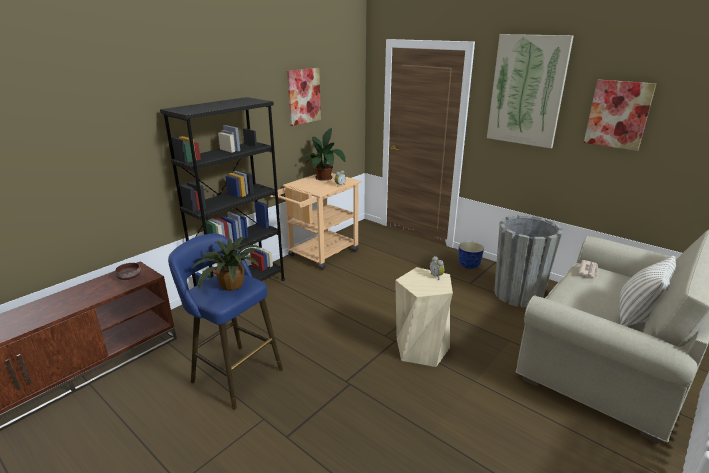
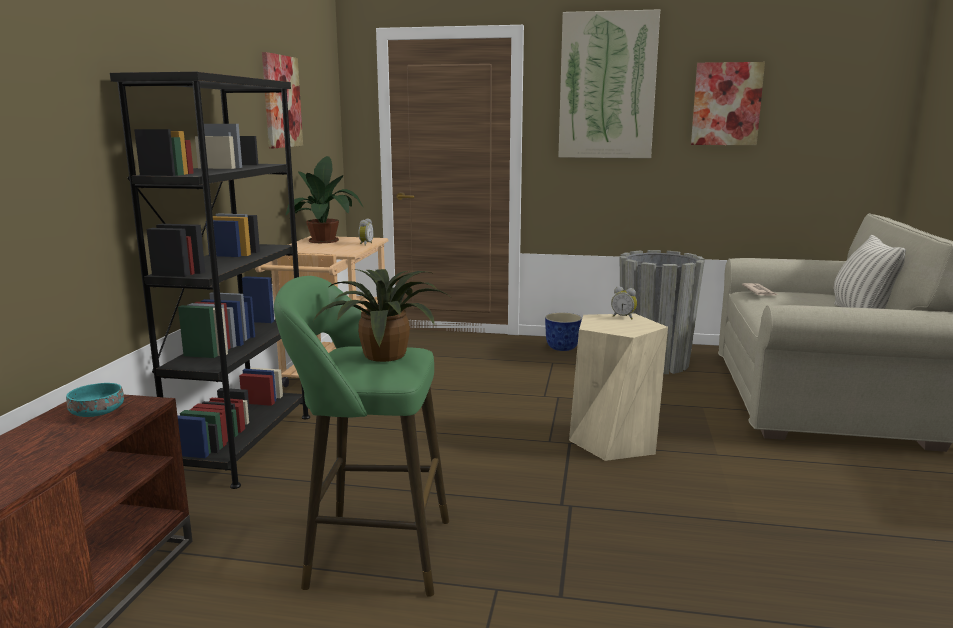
camera: 30 degrees left, 10 degrees down
brown bowl [115,263,141,280] -> turquoise bowl [66,383,124,417]
blue stool [168,233,283,410] -> green stool [274,276,449,597]

